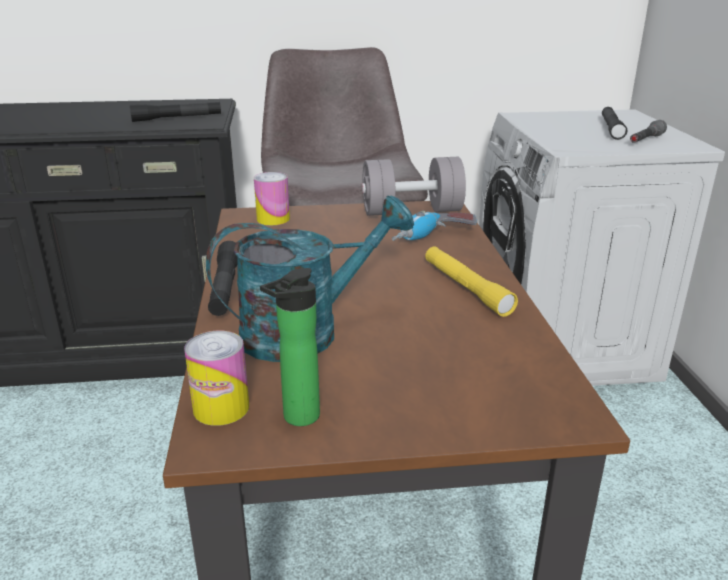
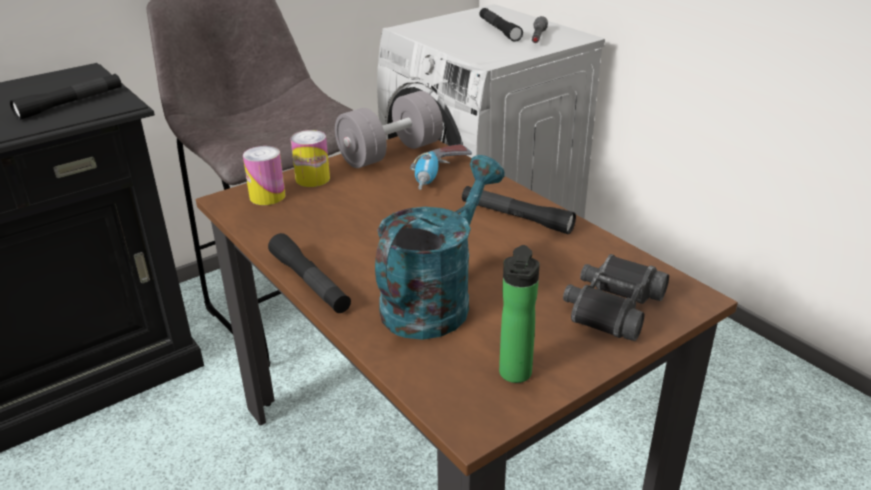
camera: 30 degrees left, 5 degrees up
can [184,331,249,426] -> can moved to [290,130,330,187]
yellow flashlight [425,246,518,317] -> black flashlight [462,186,576,234]
none -> black binoculars [563,254,669,341]

